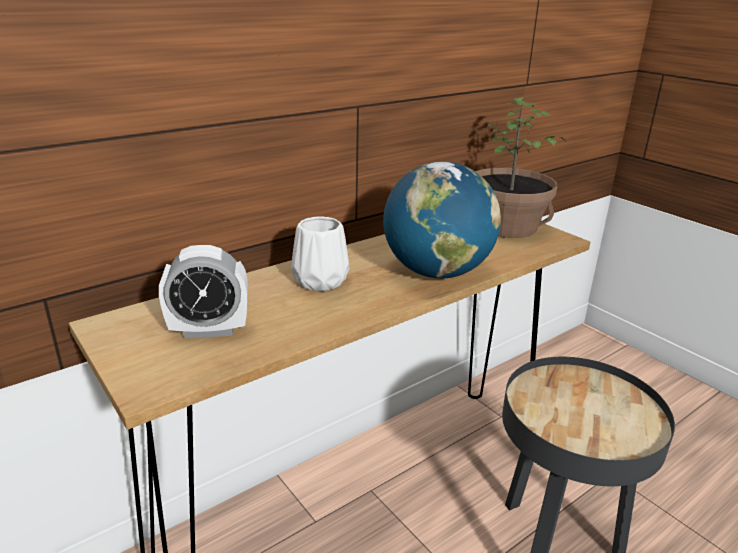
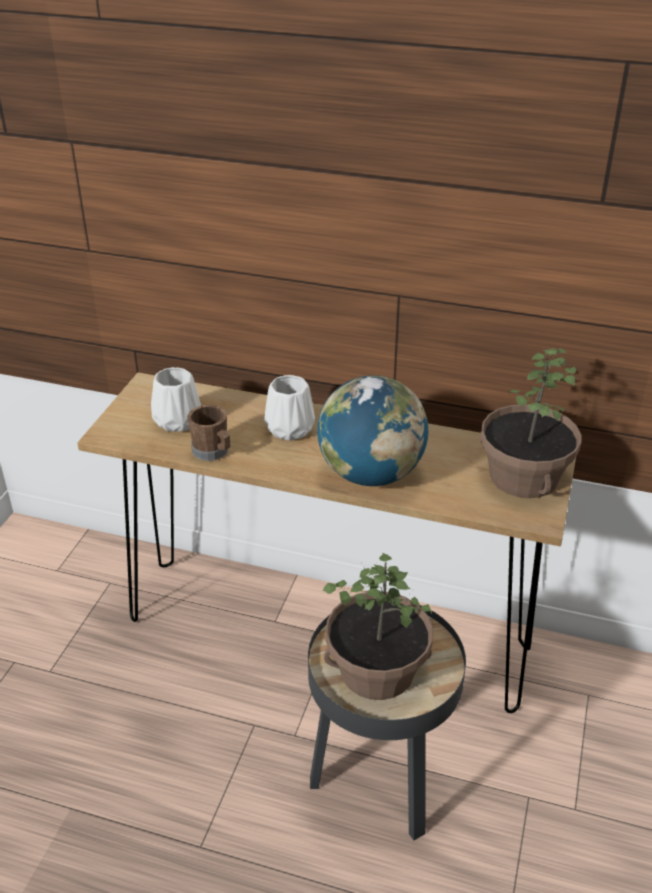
camera: 55 degrees right, 10 degrees up
alarm clock [159,245,248,338] -> white vase [151,367,201,432]
none -> brown mug [187,405,230,461]
none -> potted plant [323,553,433,700]

